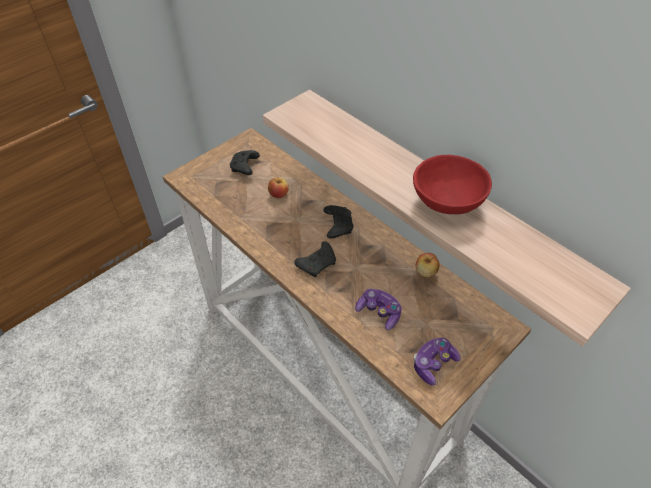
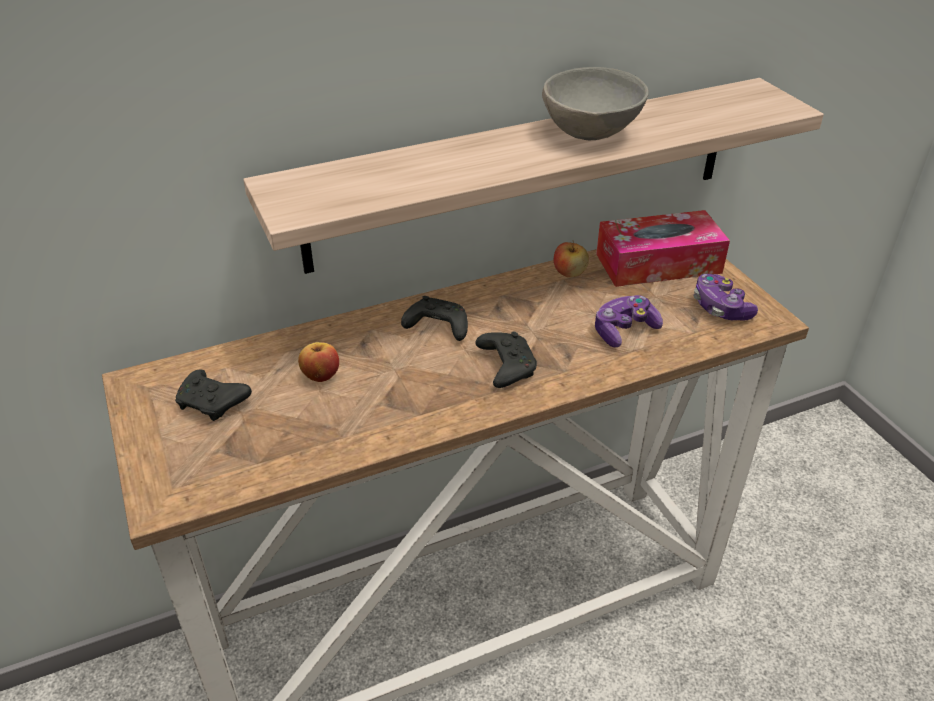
camera: 70 degrees left, 10 degrees down
red bowl [413,155,492,214] -> grey bowl [542,67,649,140]
none -> tissue box [596,210,730,287]

